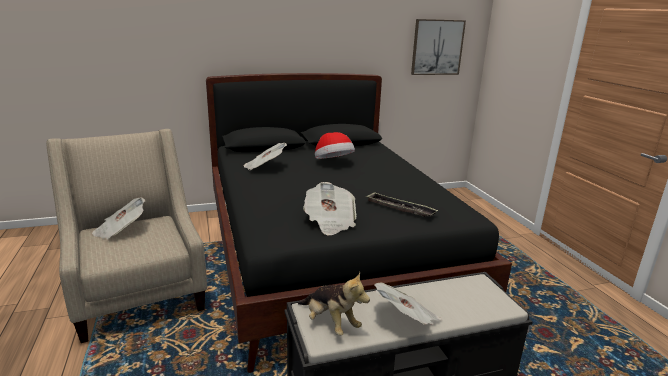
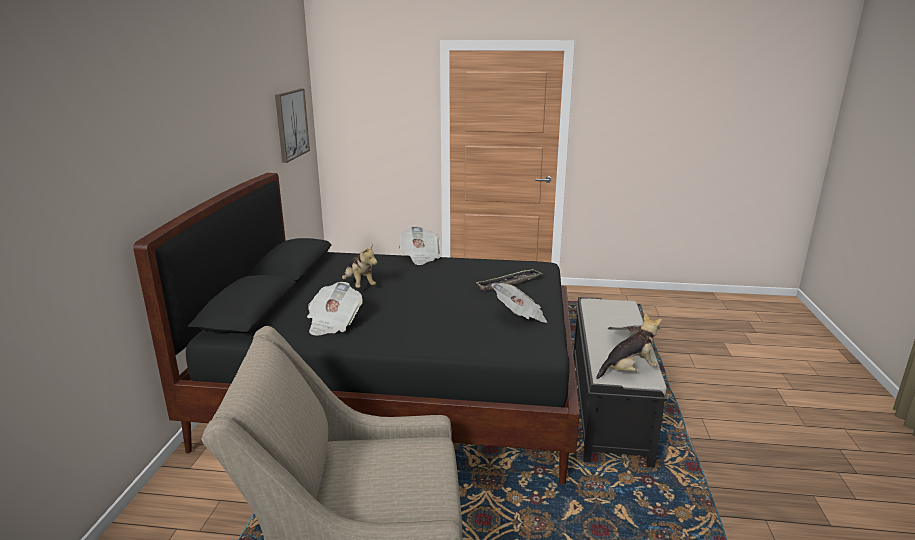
camera: 65 degrees left, 0 degrees up
newspaper [92,198,145,240] -> newspaper moved to [398,226,441,265]
hat [315,132,355,159] -> plush toy [342,244,378,288]

